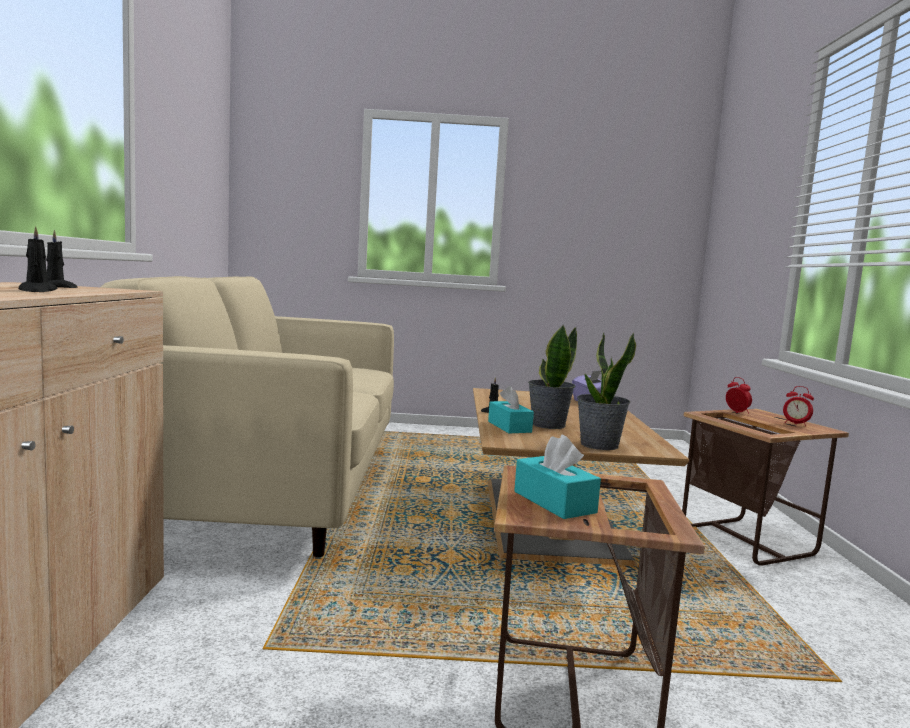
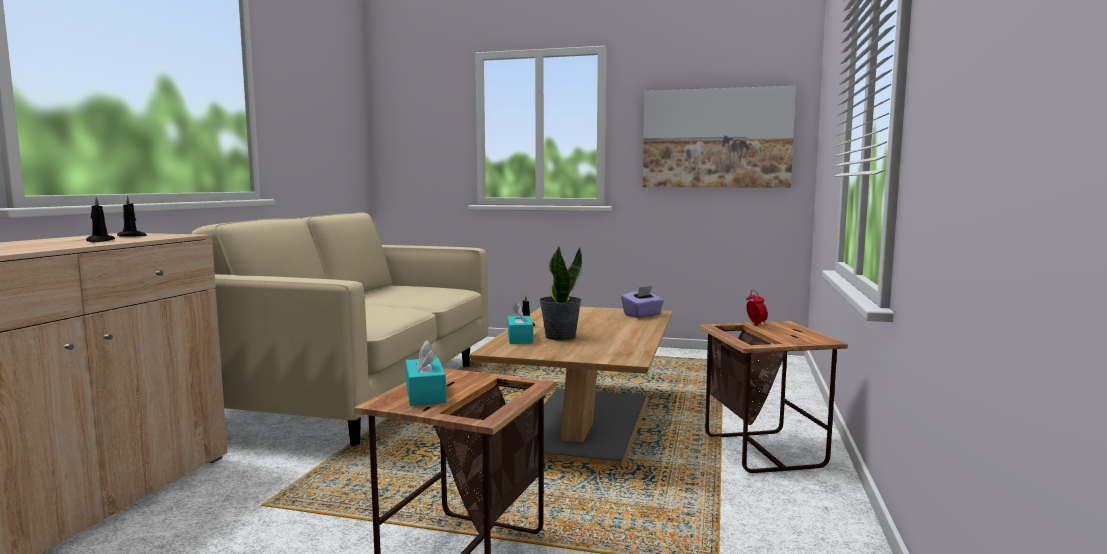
camera: 15 degrees right, 0 degrees up
potted plant [577,333,636,450] -> none
alarm clock [783,386,814,426] -> none
none -> picture [643,86,796,187]

